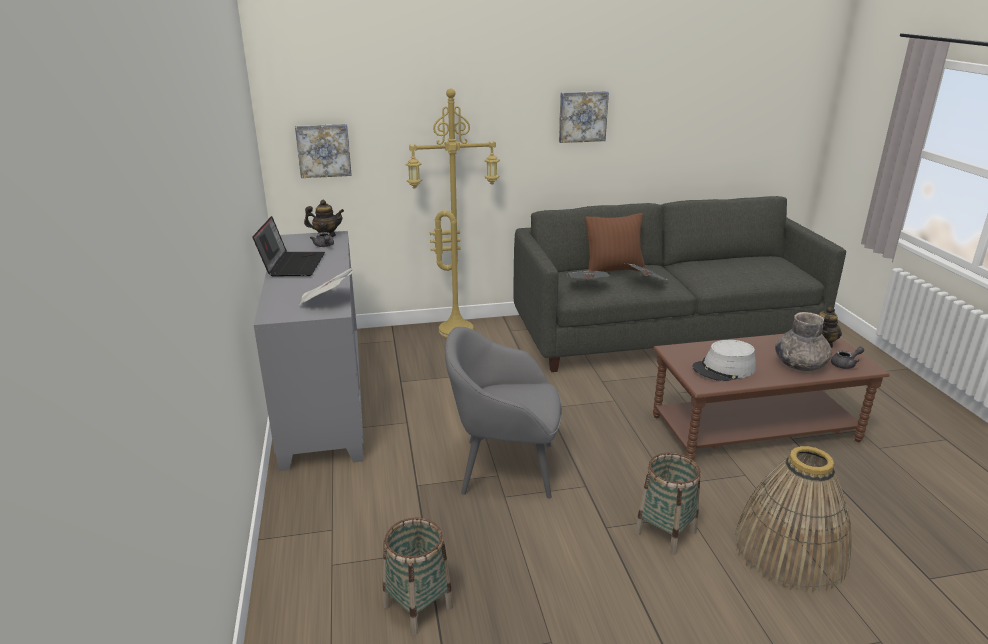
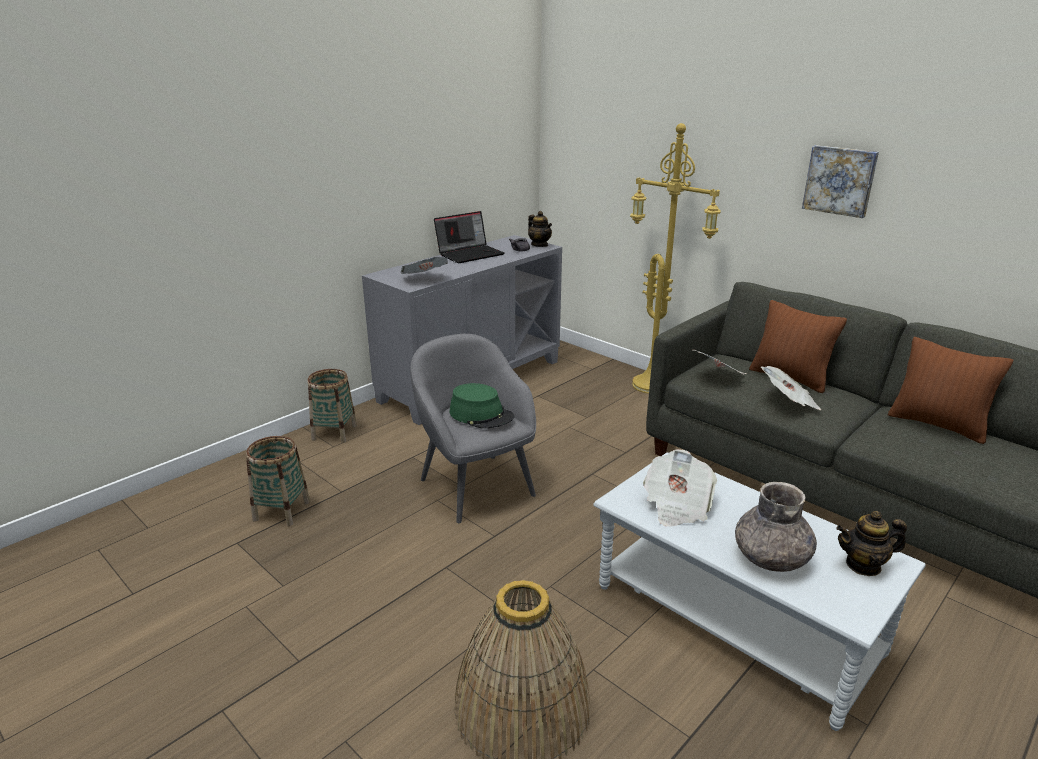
camera: 55 degrees right, 0 degrees up
picture [295,124,352,178] -> none
basket [635,453,701,555] -> basket moved to [307,369,357,443]
brown coffee table [653,334,890,460] -> grey coffee table [593,453,926,731]
grey hat [692,340,756,381] -> newspaper [643,449,717,526]
grey teapot [831,347,864,369] -> none
none -> green hat [449,383,514,429]
none -> brown pillow [888,337,1013,444]

